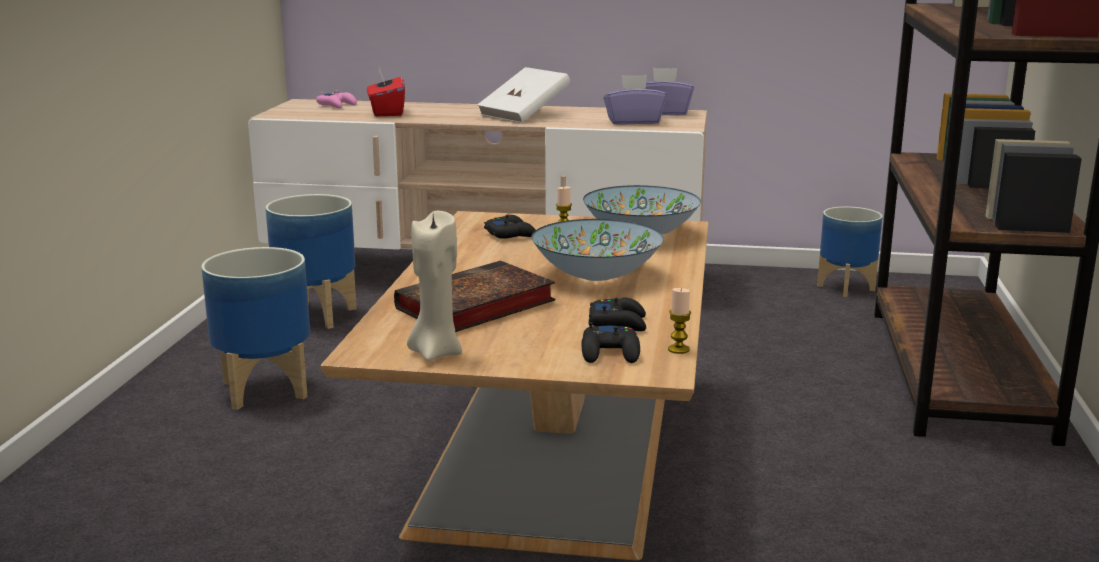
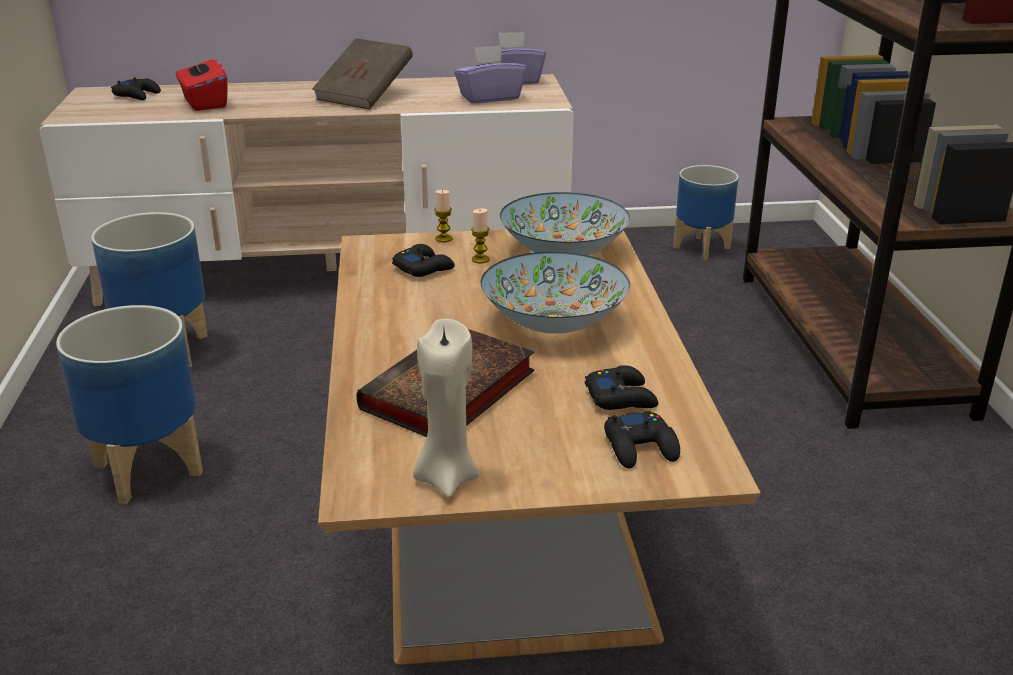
camera: 15 degrees left, 10 degrees up
pink game controller [316,90,357,108] -> black game controller [111,77,161,100]
white book [477,67,570,123] -> brown book [312,38,413,109]
candle [668,288,691,354] -> candle moved to [434,190,453,242]

